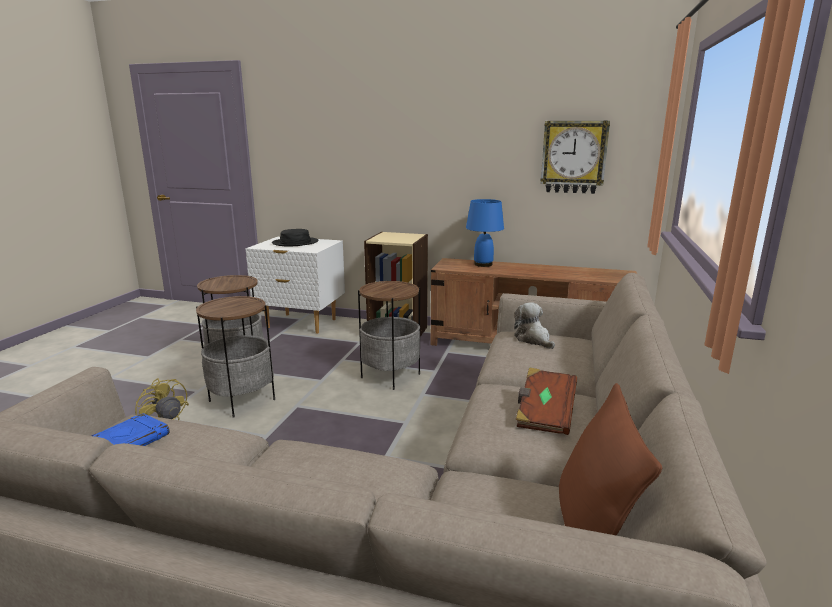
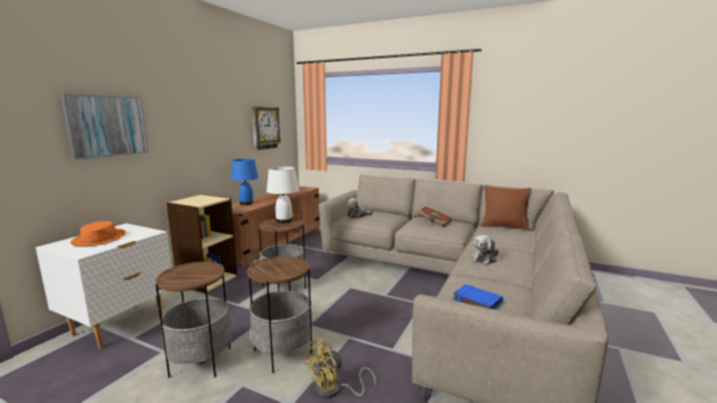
camera: 80 degrees left, 5 degrees down
black hat [272,229,319,247] -> orange hat [70,221,126,246]
none -> picture [61,94,148,160]
none -> white table lamp [267,167,299,223]
none -> plush toy [472,235,499,264]

